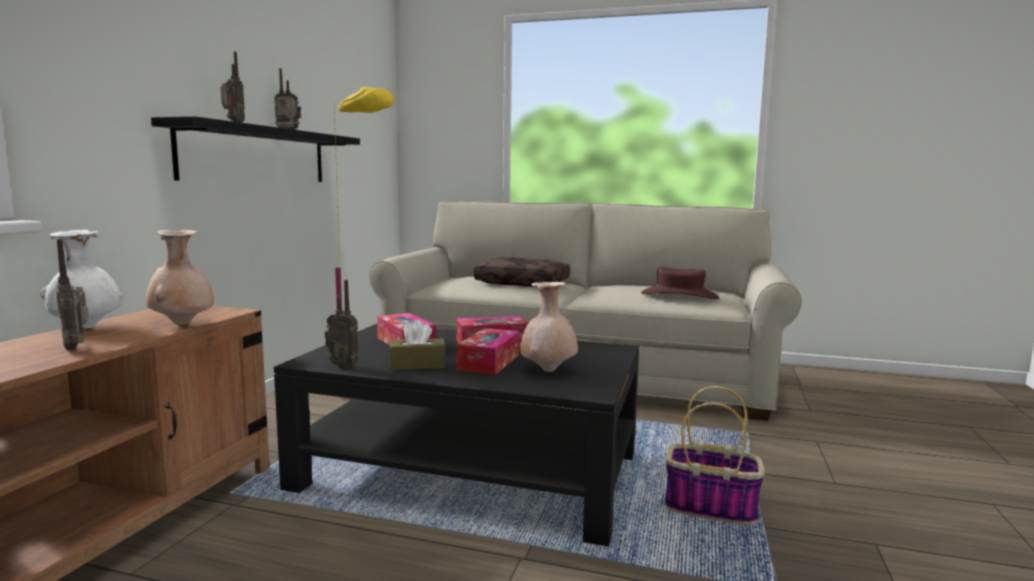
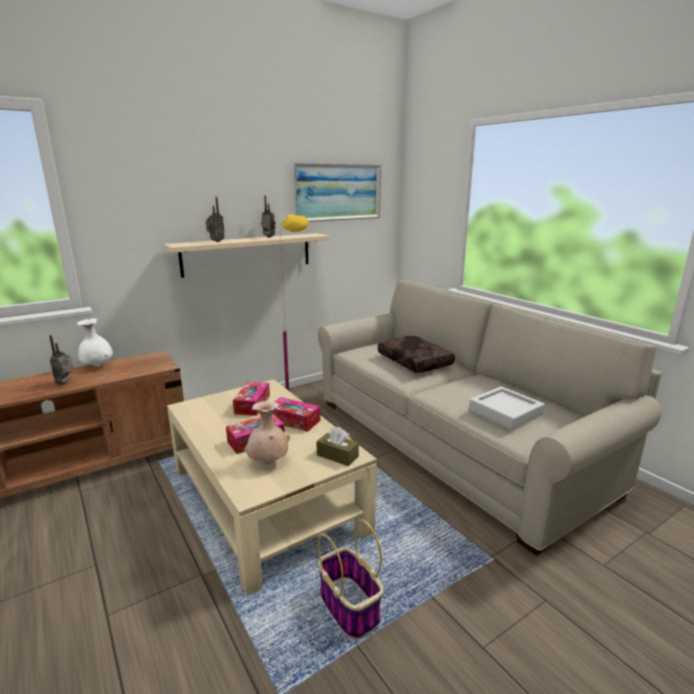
camera: 40 degrees right, 10 degrees up
beige vase [146,230,214,325] -> none
black shelf [151,116,360,182] -> beige shelf [164,233,330,278]
black coffee table [274,324,639,547] -> beige coffee table [167,379,377,596]
radio [324,280,360,369] -> none
brown tissue box [389,320,446,370] -> brown tissue box moved to [316,427,359,466]
brown hat [641,267,719,299] -> grey tray [469,386,545,430]
none -> picture [292,163,381,222]

